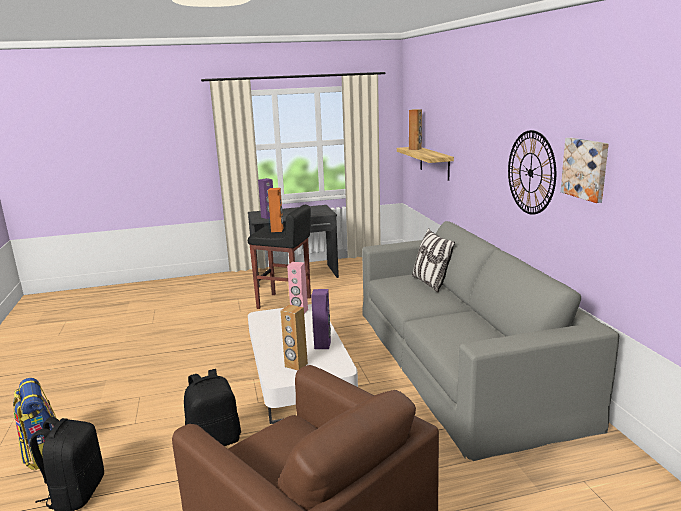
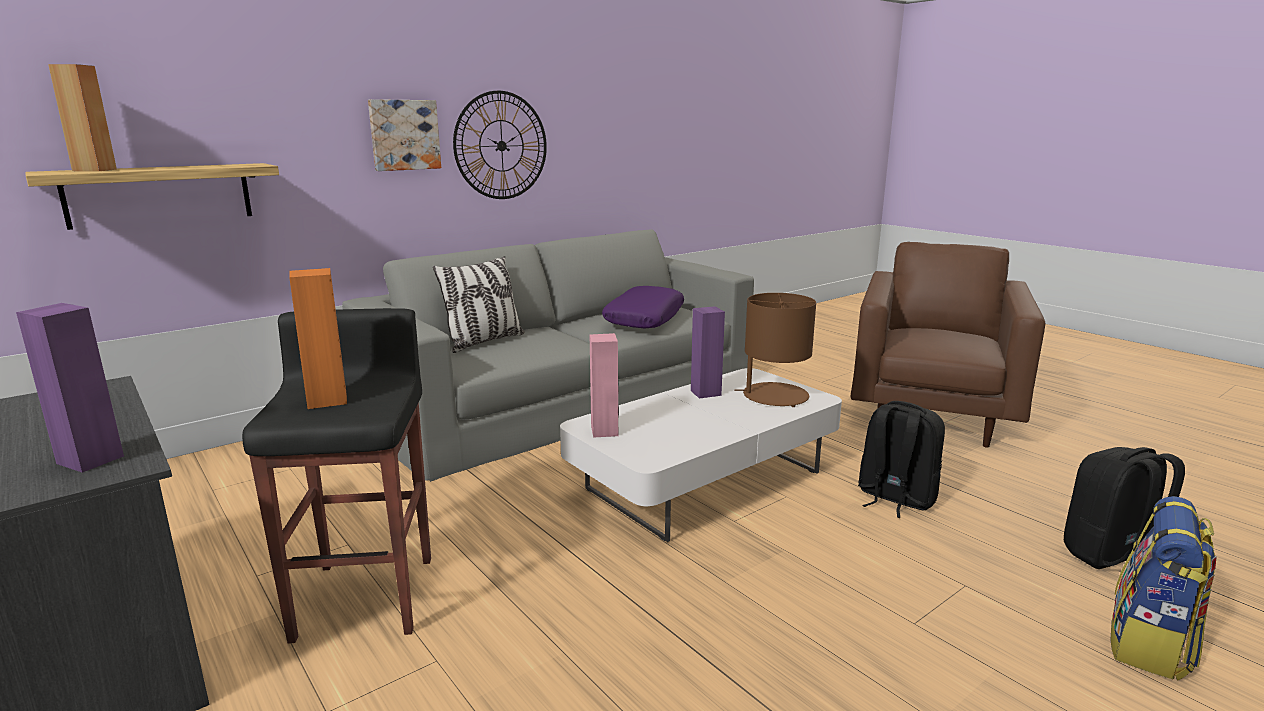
camera: 115 degrees left, 0 degrees up
brown speaker [280,305,308,371] -> brown table lamp [734,293,816,407]
picture [561,138,609,203] -> picture moved to [368,99,441,171]
none -> purple pillow [602,286,684,328]

